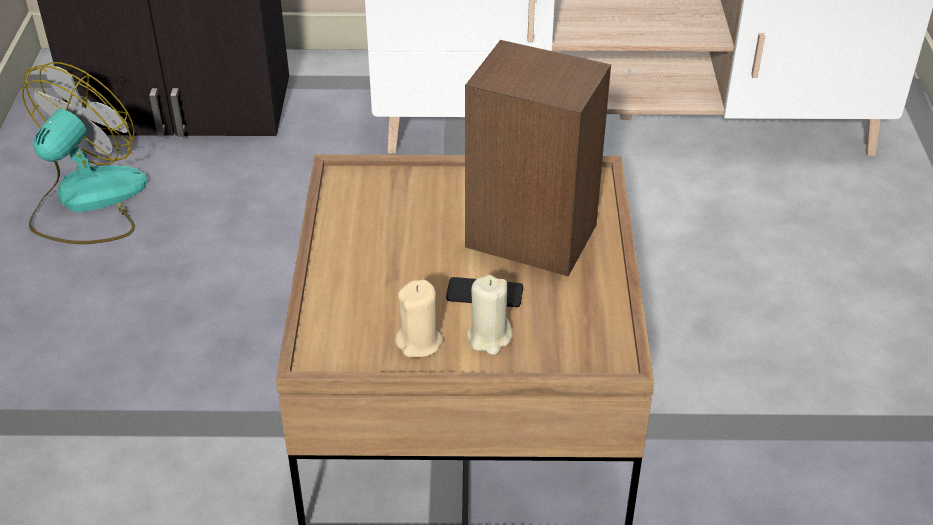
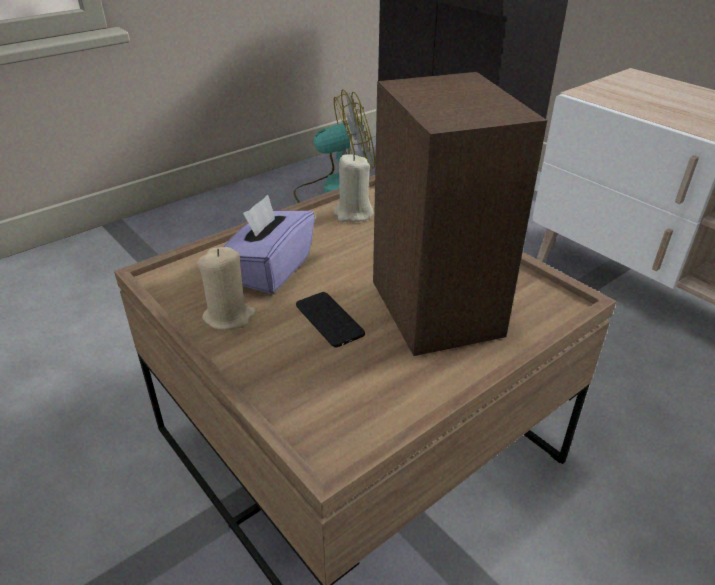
camera: 50 degrees right, 5 degrees down
beige candle [467,275,512,355] -> beige candle moved to [334,154,373,222]
none -> purple tissue box [223,195,315,294]

